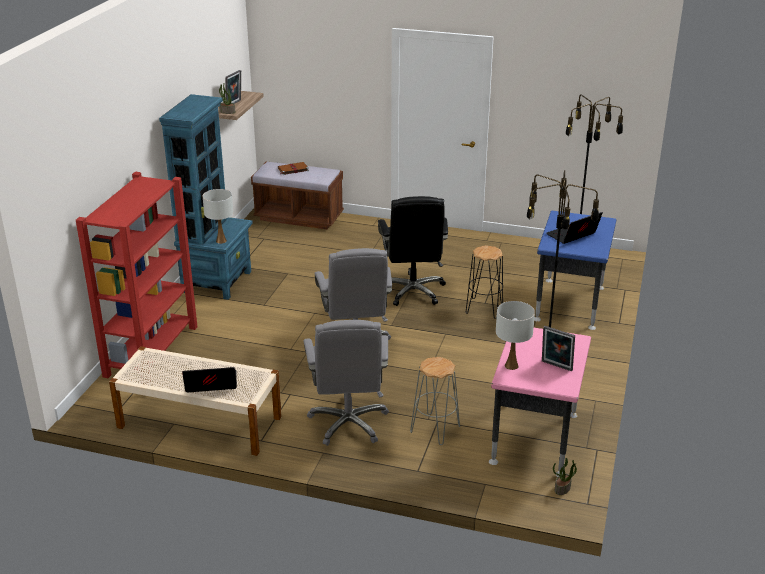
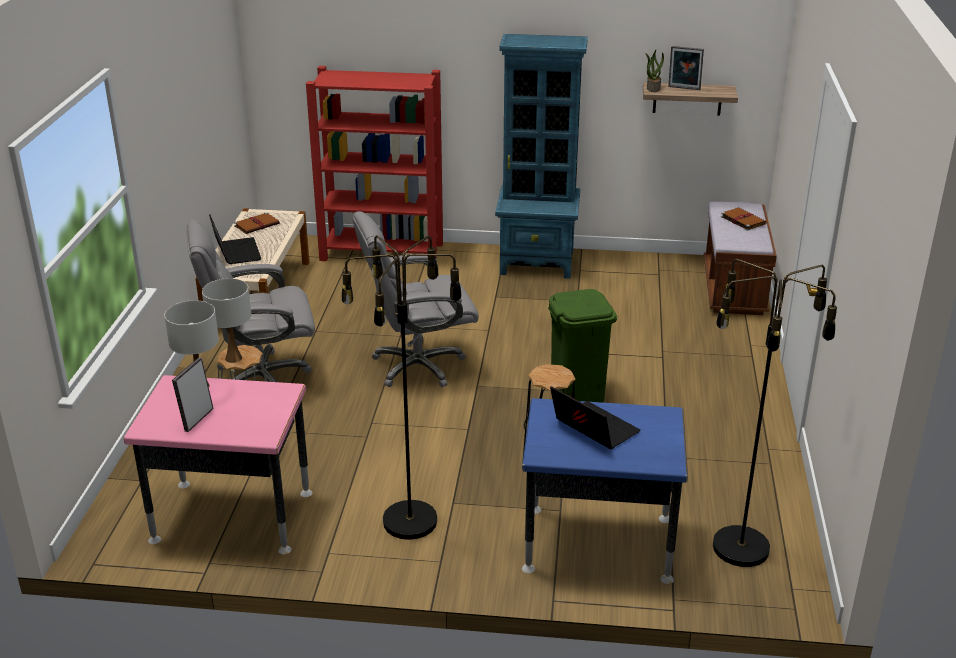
camera: 80 degrees right, 0 degrees up
white table lamp [203,189,233,244] -> white table lamp moved to [202,278,251,363]
black office chair [378,196,448,306] -> green trash can [548,289,617,403]
potted plant [553,458,577,495] -> none
none -> brown book [234,212,280,234]

